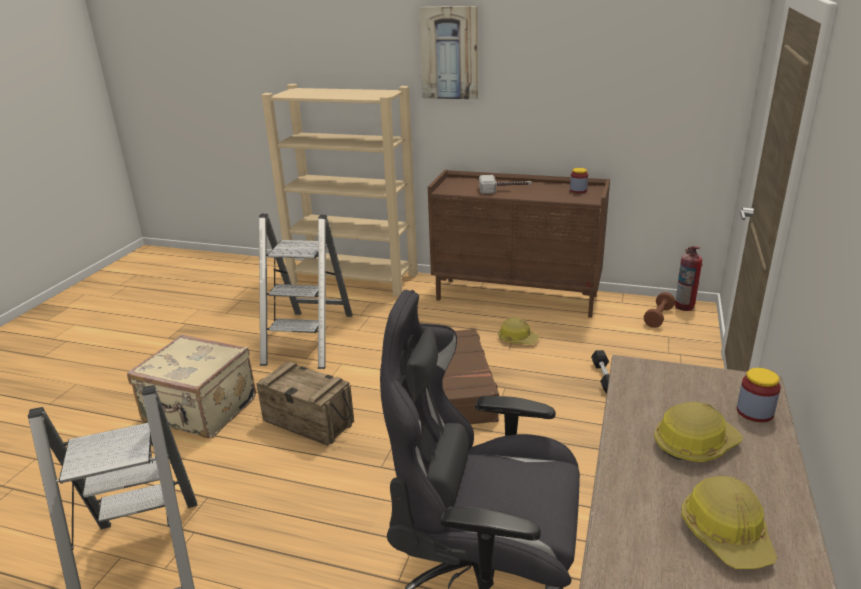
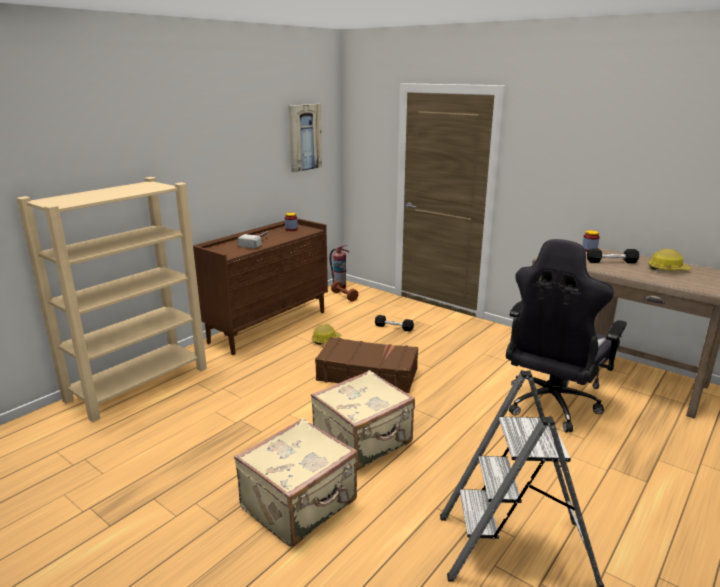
camera: 70 degrees left, 5 degrees down
crate [257,362,354,446] -> beige suitcase [311,370,415,470]
grey step ladder [259,214,353,369] -> none
picture [419,6,478,100] -> picture moved to [288,104,322,172]
hard hat [654,402,743,462] -> black dumbbell [587,248,639,263]

